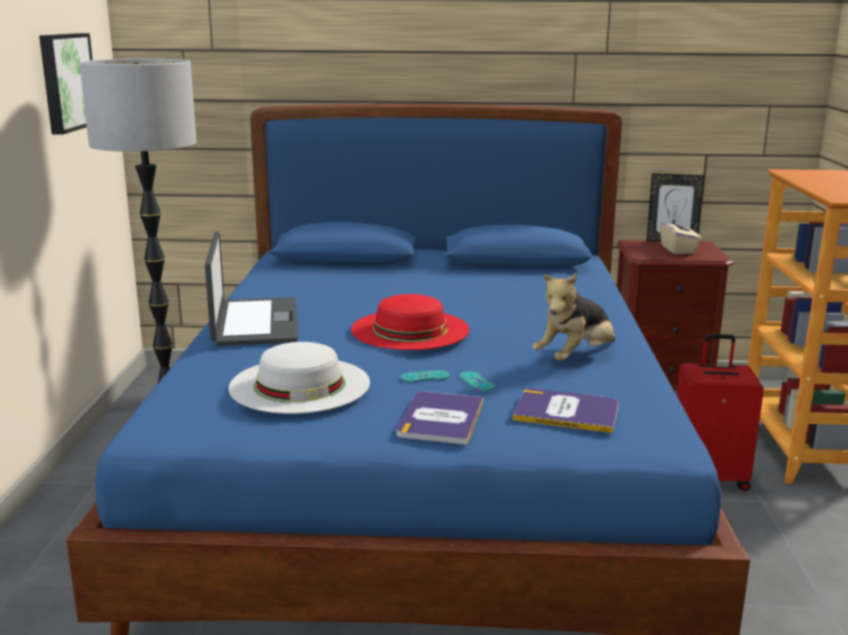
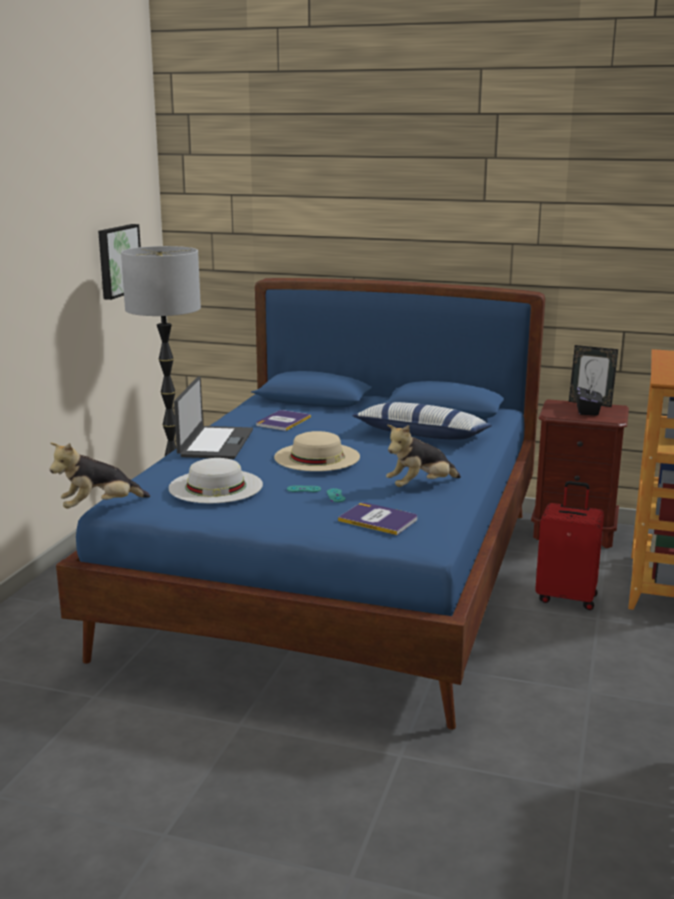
camera: 15 degrees right, 0 degrees up
red hat [351,294,469,350] -> beige hat [274,431,360,471]
book [397,392,484,445] -> book moved to [256,410,311,431]
beige tissue box [660,215,701,254] -> black tissue box [576,383,603,415]
none -> plush toy [50,442,150,509]
none -> pillow [352,402,492,440]

